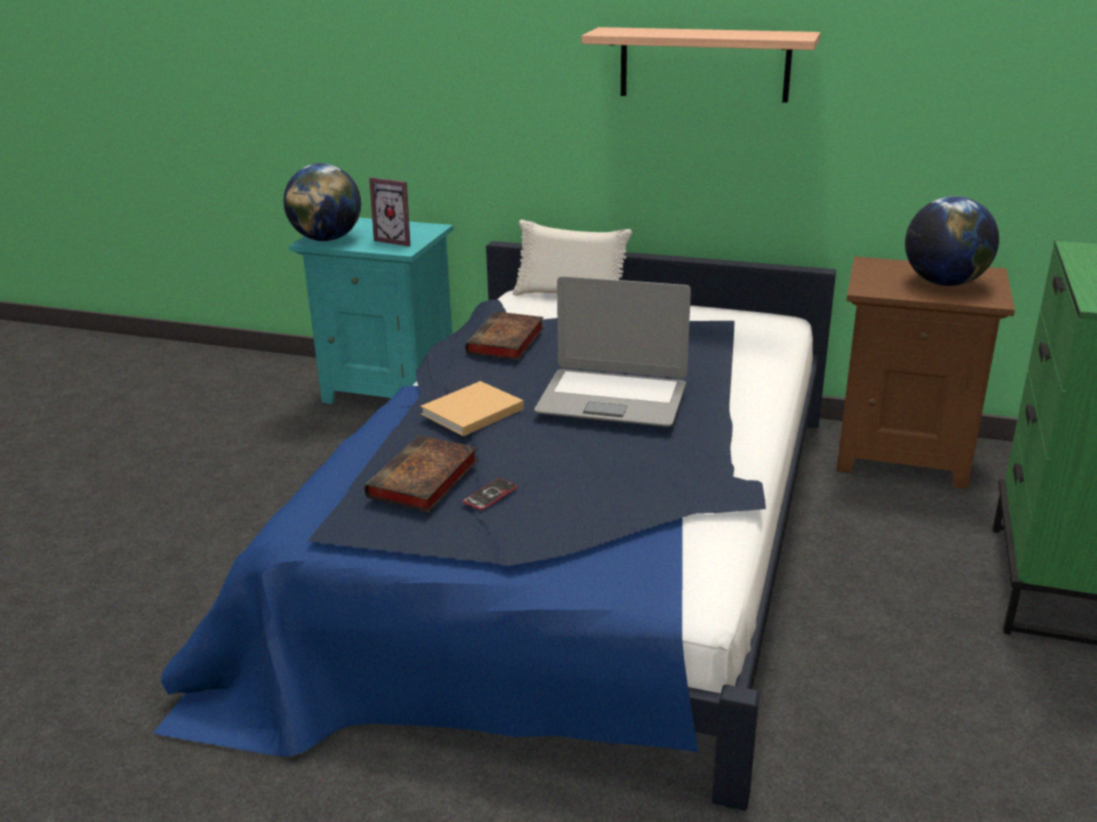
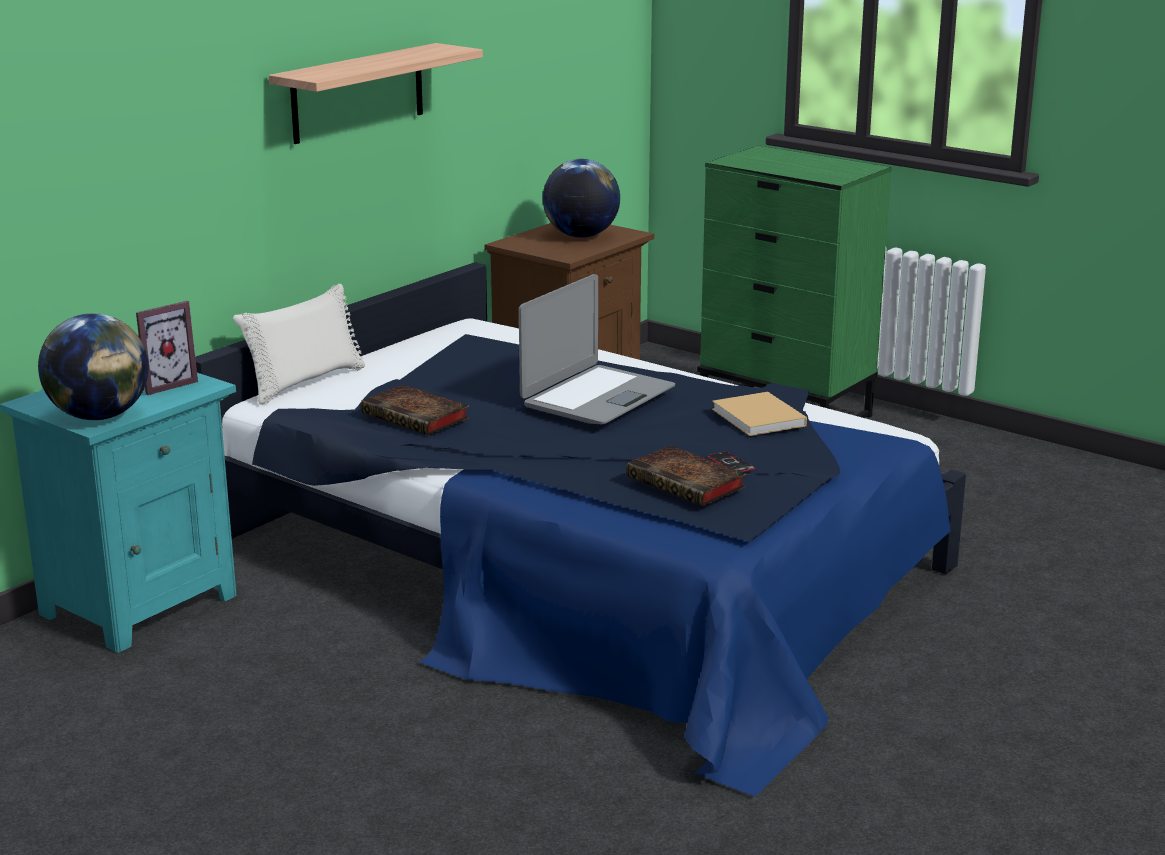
camera: 70 degrees left, 5 degrees down
beige book [420,381,524,436] -> beige book moved to [712,392,807,436]

